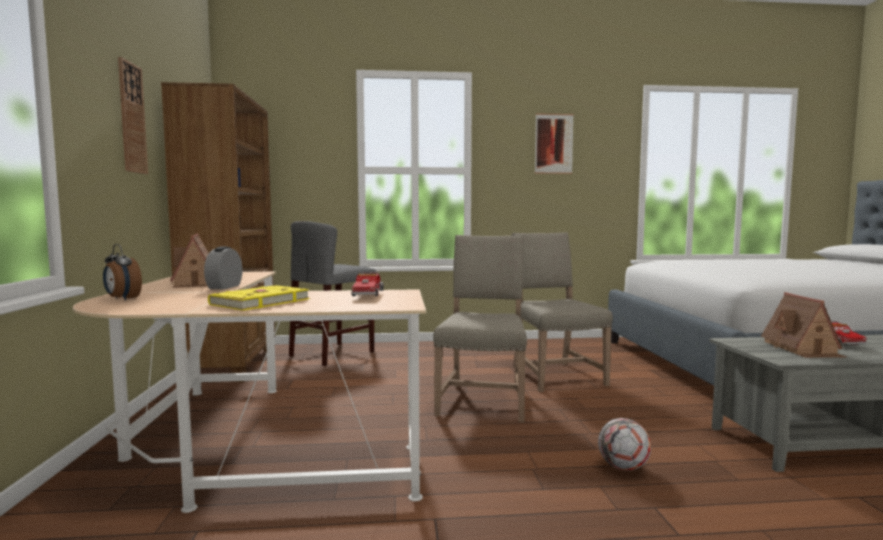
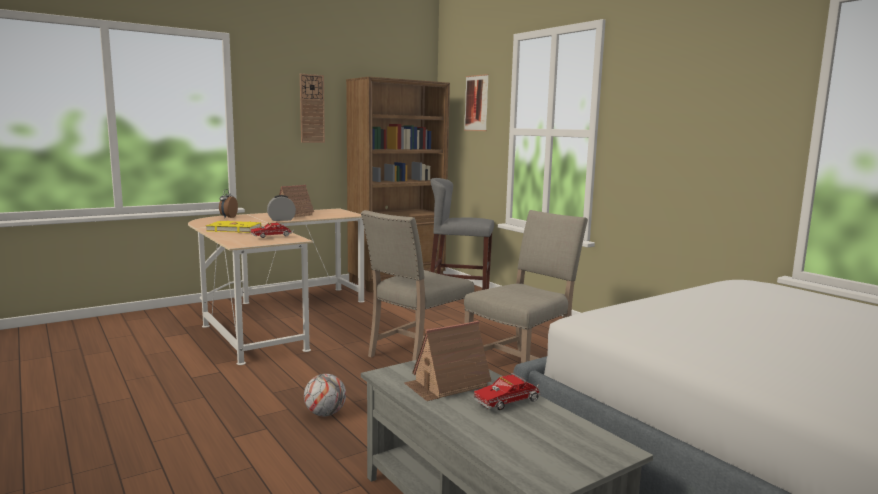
camera: 60 degrees right, 5 degrees up
beige chair [433,235,527,422] -> beige chair turned 150 degrees clockwise [361,210,474,361]
picture [535,113,574,174] -> picture moved to [464,74,489,131]

